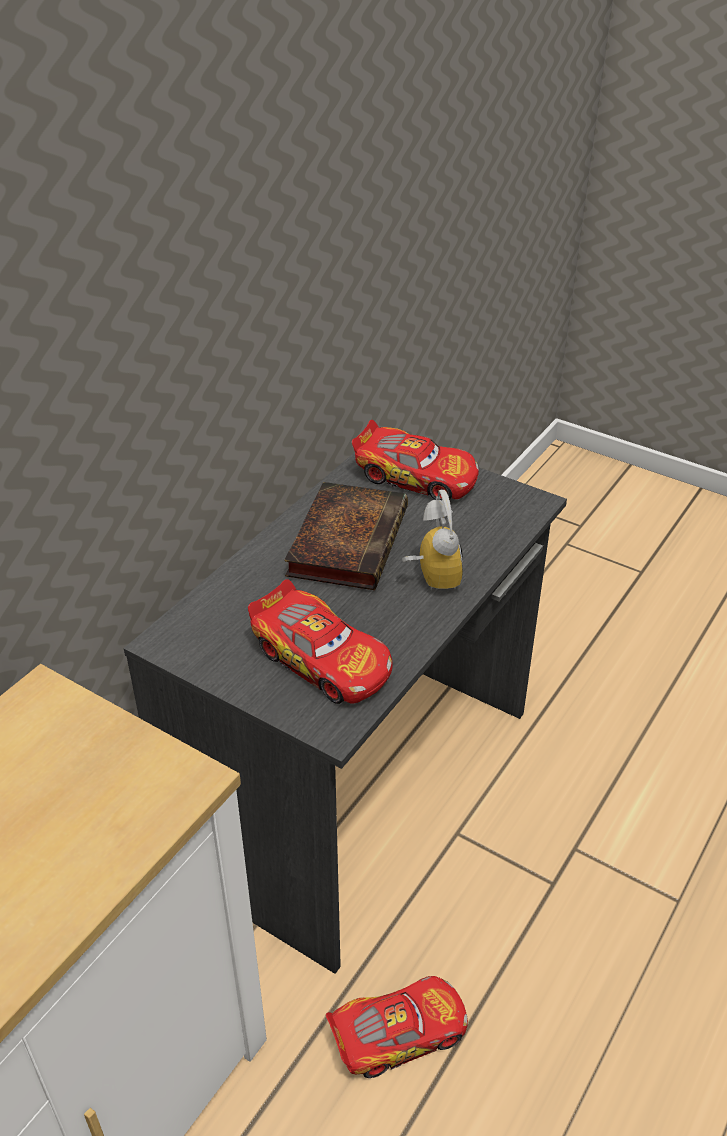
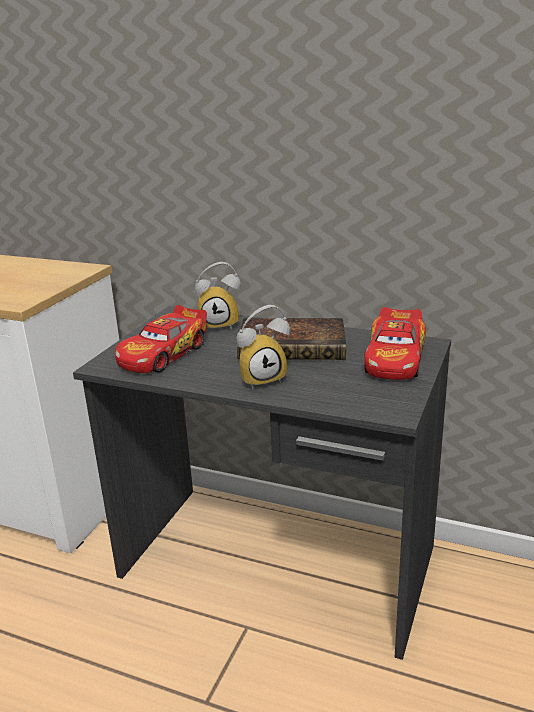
camera: 80 degrees right, 15 degrees down
toy car [326,976,468,1078] -> none
none -> alarm clock [195,262,241,331]

